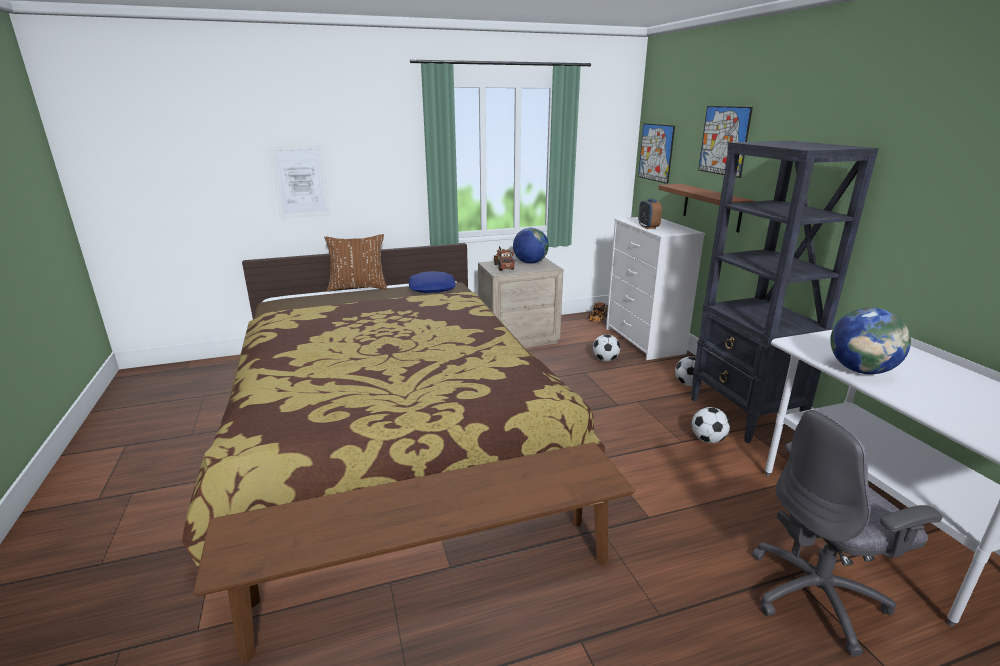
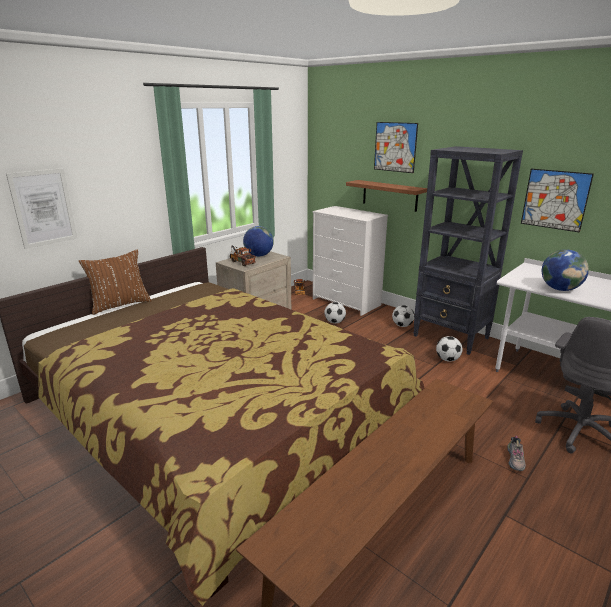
camera: 30 degrees left, 0 degrees up
blue pillow [409,271,455,293] -> none
picture [638,123,675,184] -> picture moved to [521,169,594,233]
alarm clock [638,199,662,229] -> none
none -> shoe [507,436,526,471]

